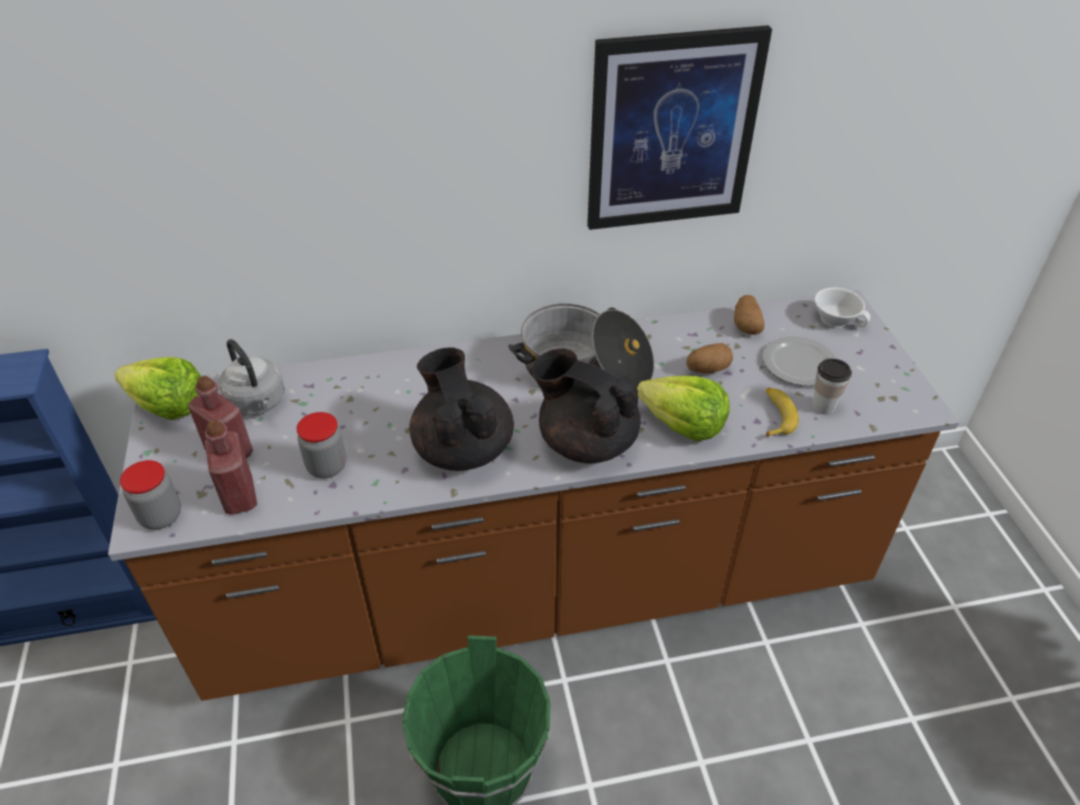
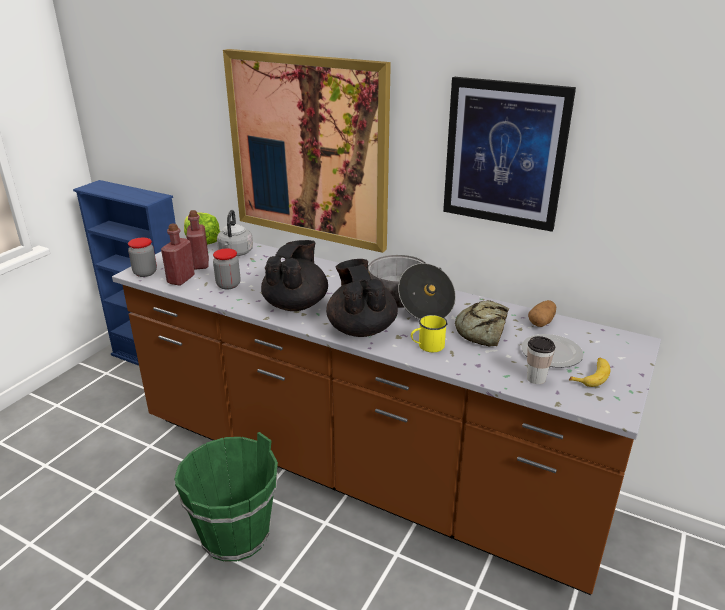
camera: 40 degrees right, 15 degrees down
lettuce [637,376,730,441] -> yellow mug [411,315,448,352]
potato [686,343,733,374] -> bread [455,300,509,347]
banana [766,388,799,438] -> banana moved to [569,358,610,387]
white cup [814,287,870,328] -> none
none -> picture [223,49,391,253]

